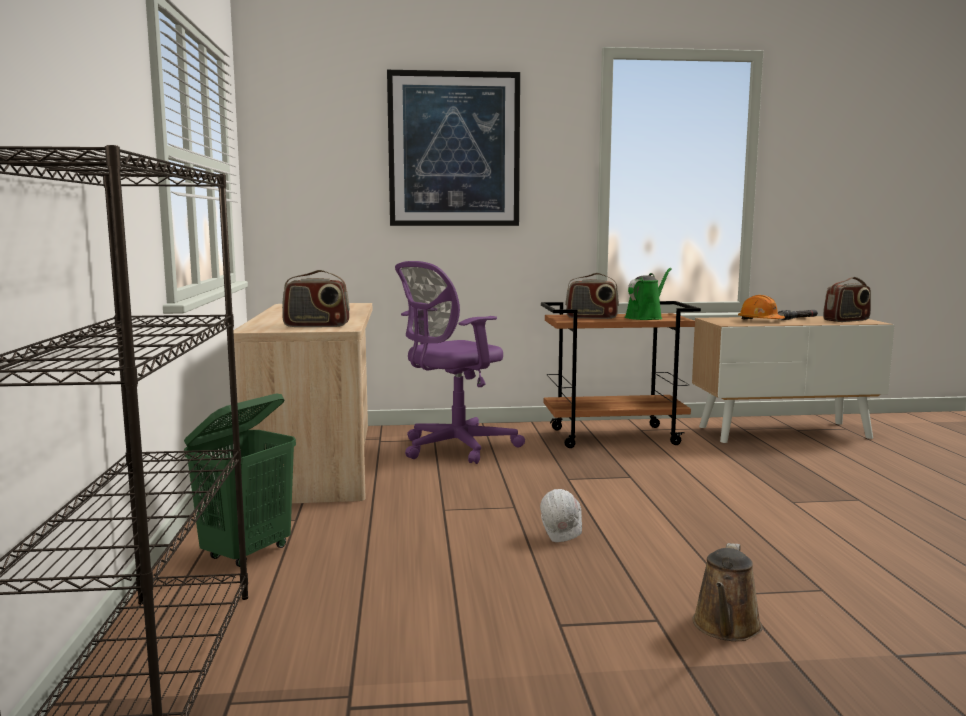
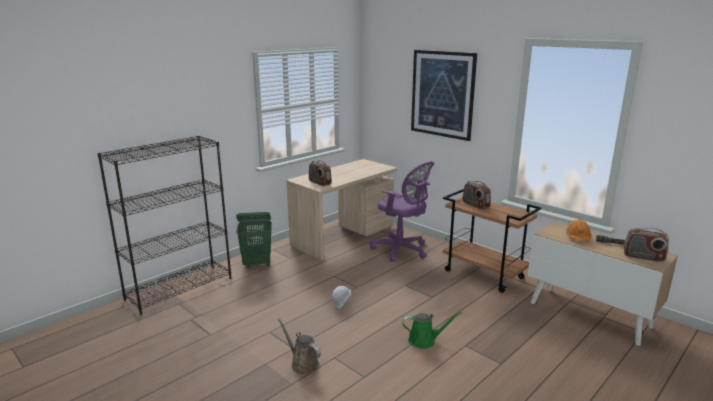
camera: 50 degrees right, 10 degrees up
purple office chair [395,261,525,464] -> purple office chair turned 150 degrees counterclockwise [370,162,434,262]
green watering can [625,268,672,320] -> green watering can moved to [402,312,461,349]
brown watering can [692,543,763,641] -> brown watering can turned 60 degrees clockwise [278,318,321,374]

